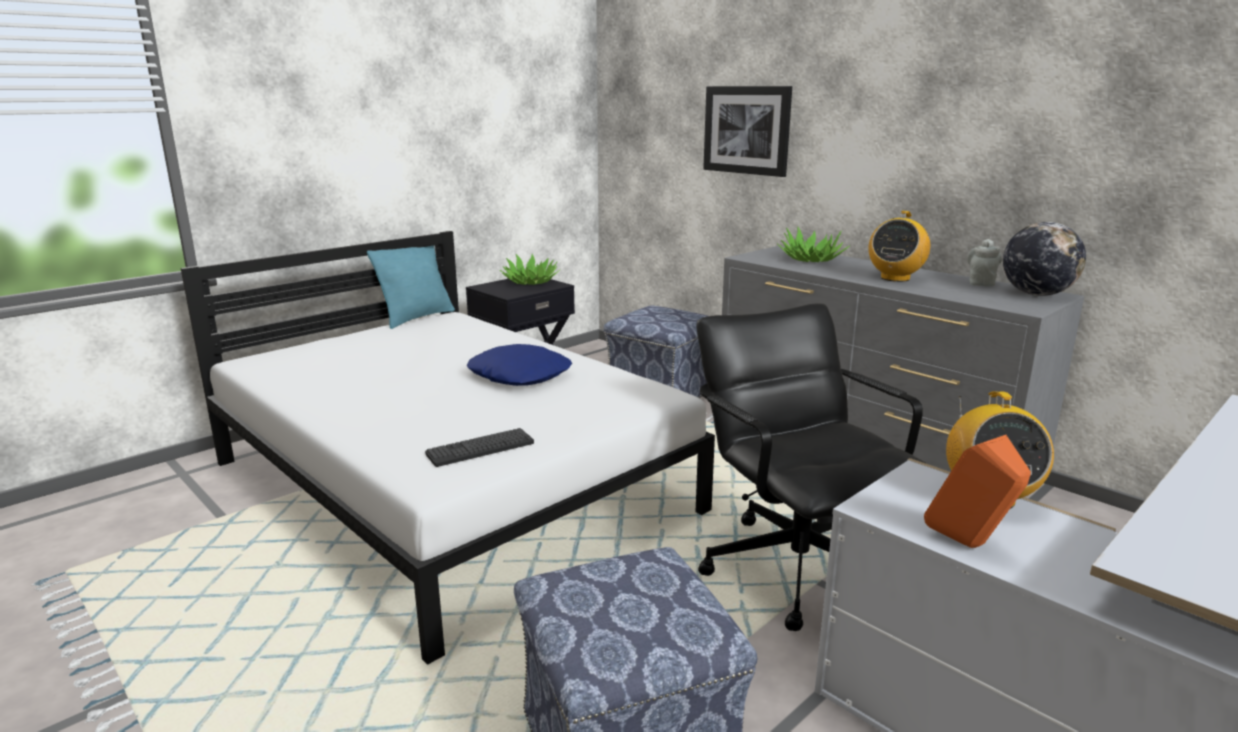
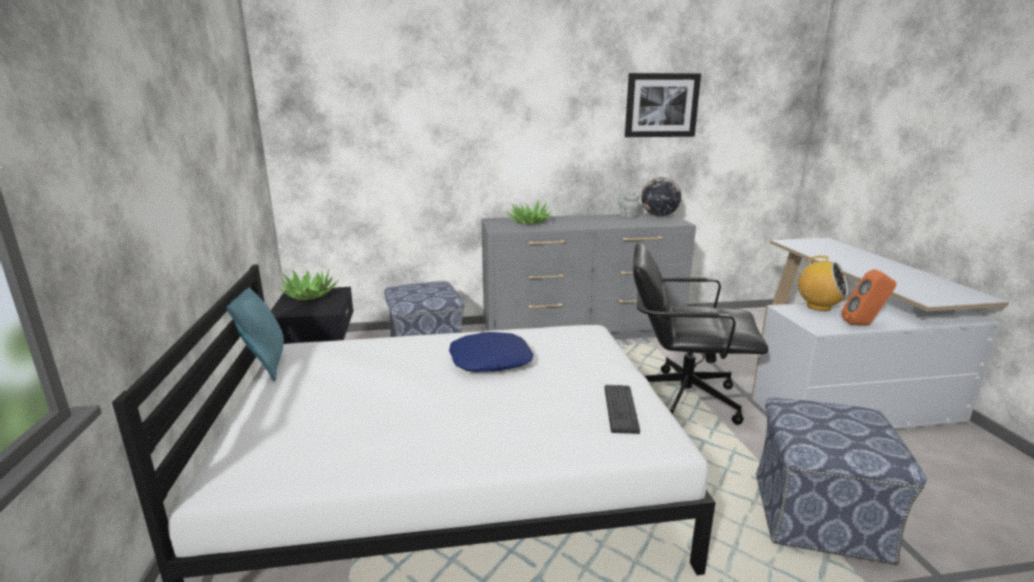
camera: 55 degrees left, 0 degrees up
picture [703,86,792,177] -> picture moved to [625,73,701,137]
radio [868,211,930,282] -> none

